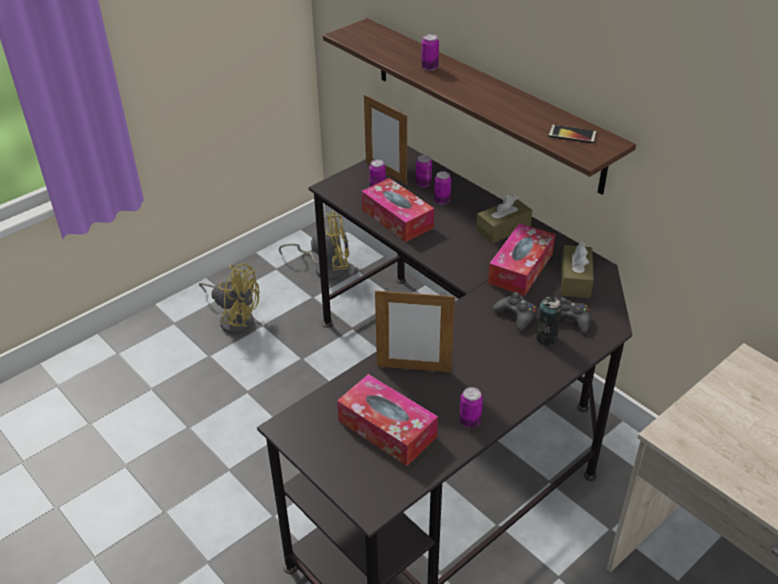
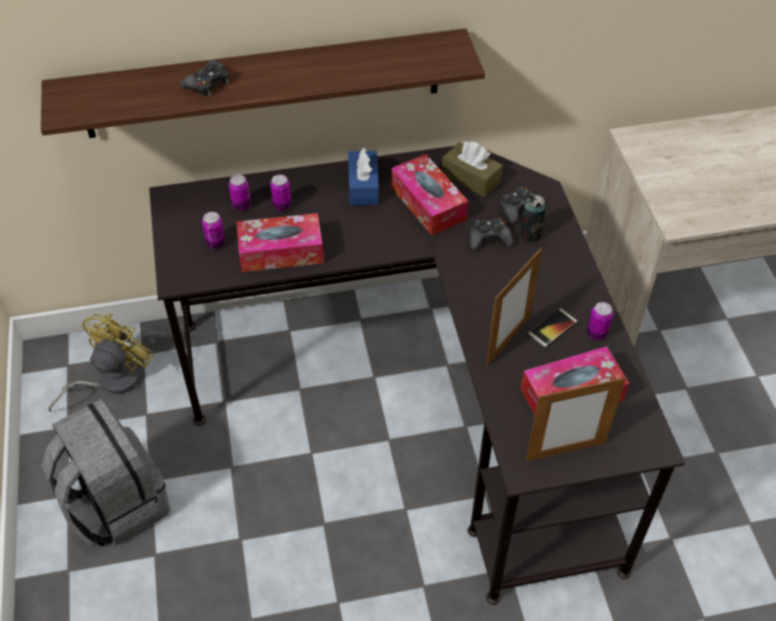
camera: 60 degrees left, 10 degrees up
yellow fan [199,263,259,335] -> grey backpack [42,399,170,547]
picture frame [364,95,407,185] -> picture frame moved to [526,377,626,462]
can [421,34,439,71] -> black game controller [180,60,229,96]
brown tissue box [476,195,532,244] -> blue tissue box [348,147,379,205]
phone [548,125,597,144] -> phone moved to [527,308,578,348]

